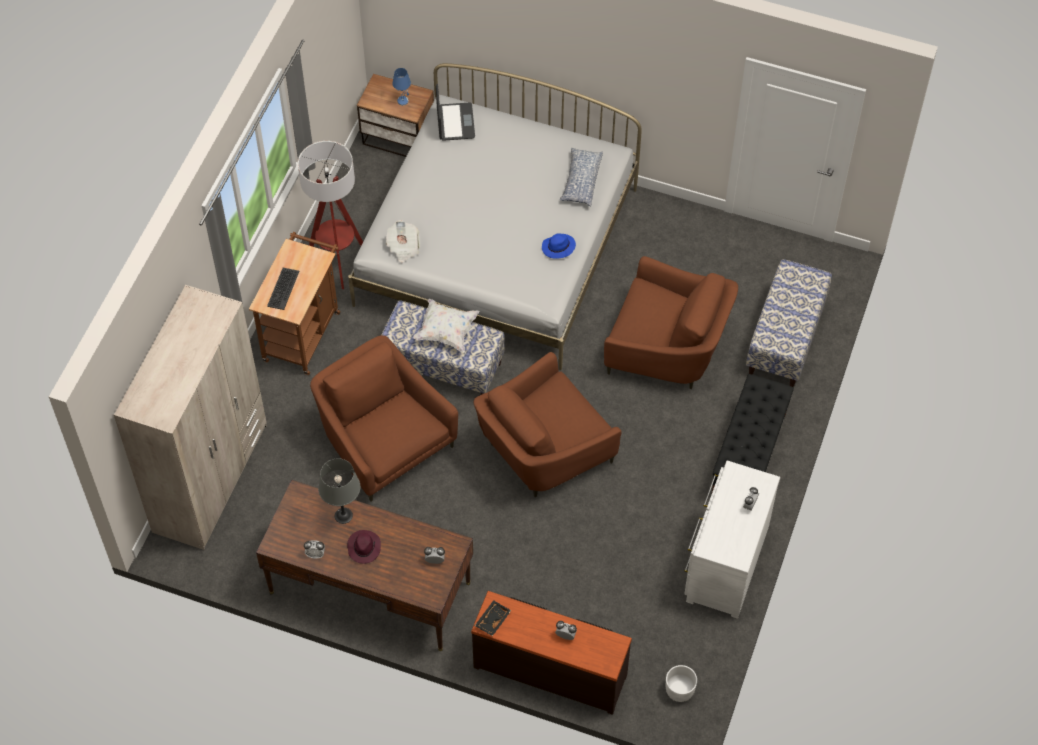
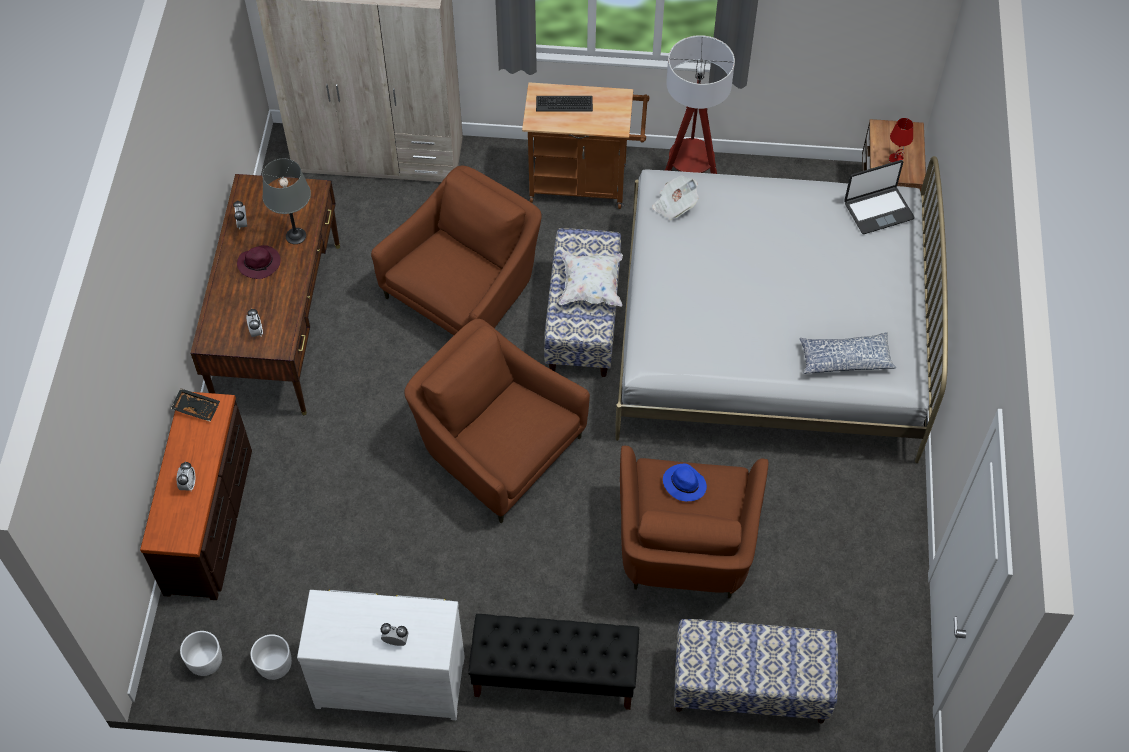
camera: 75 degrees right, 0 degrees up
blue table lamp [392,68,411,106] -> red table lamp [889,118,913,163]
blue hat [542,233,576,259] -> blue hat moved to [663,464,707,501]
none -> white planter [251,634,292,680]

